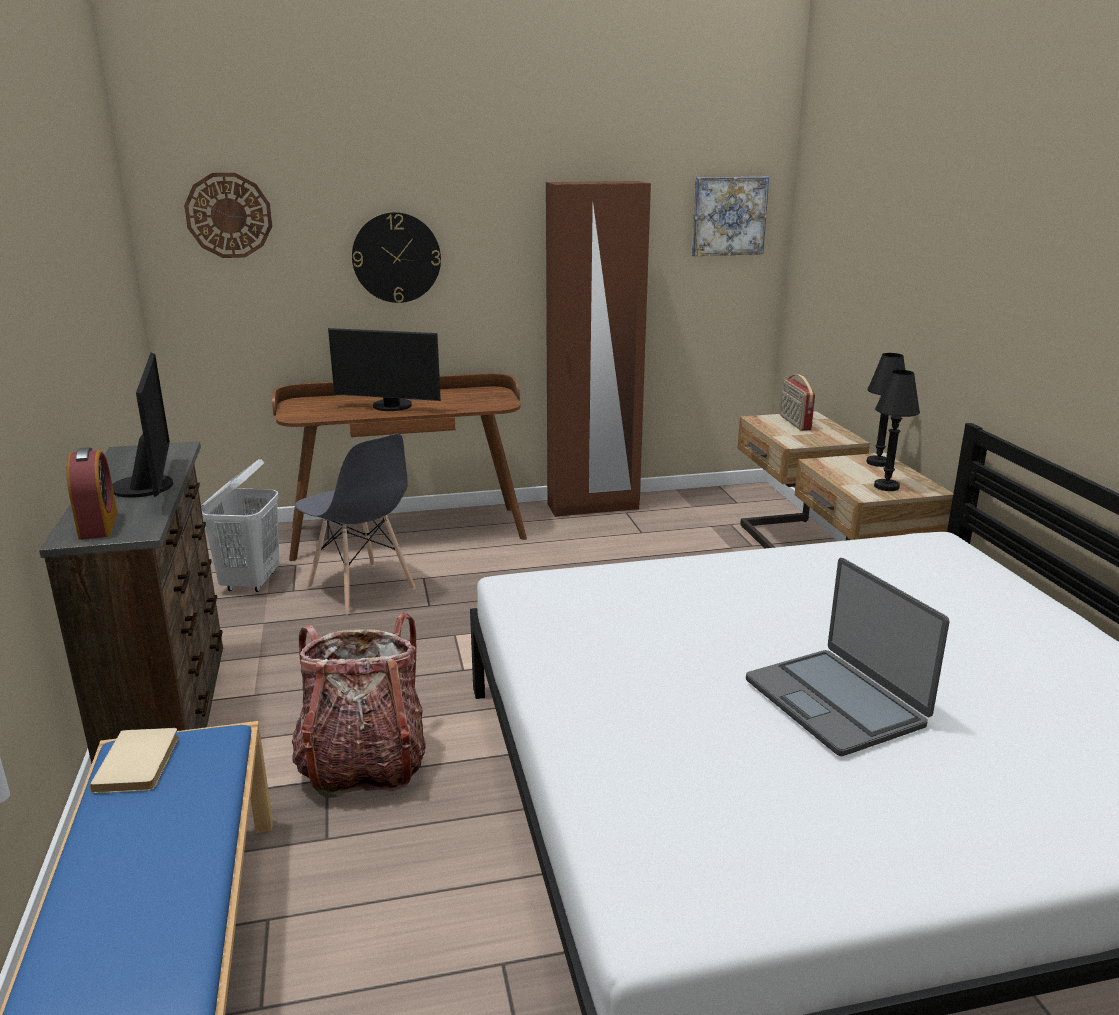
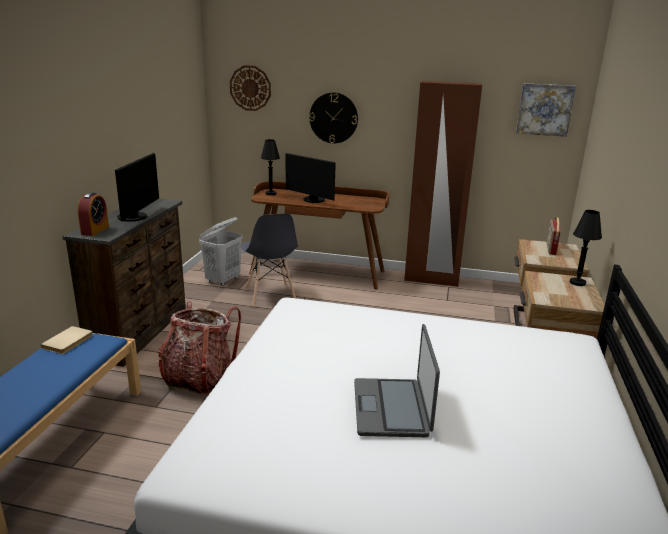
camera: 25 degrees right, 0 degrees up
black table lamp [874,370,920,491] -> black table lamp moved to [261,139,280,195]

